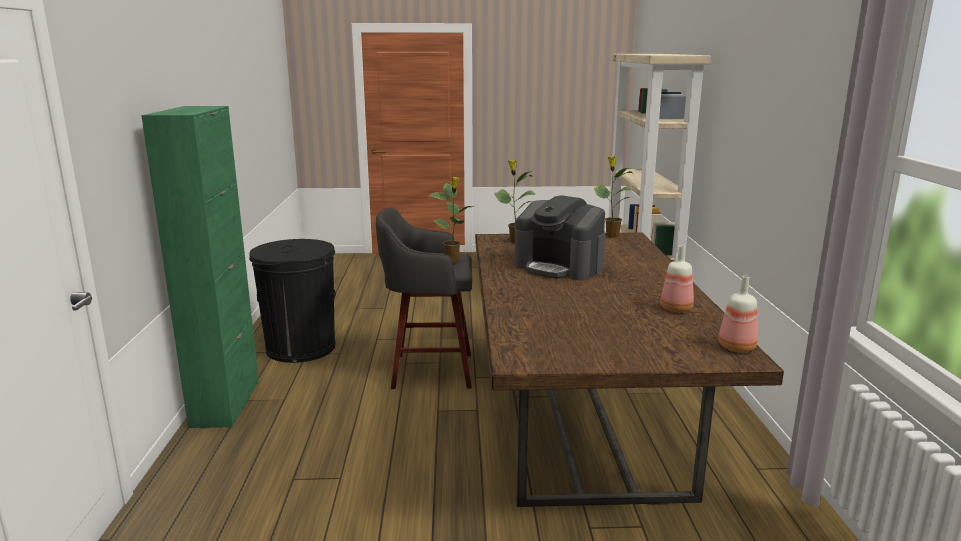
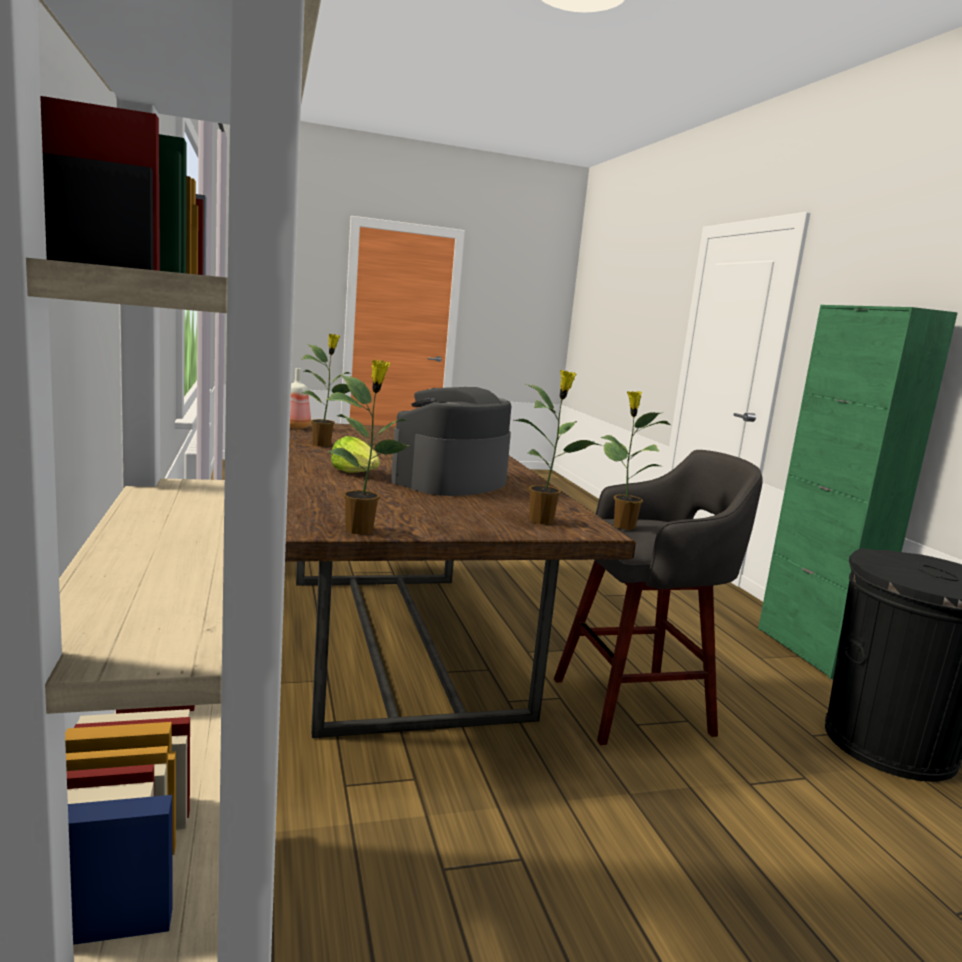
camera: 165 degrees right, 5 degrees down
coffee machine [515,195,605,280] -> coffee machine turned 75 degrees counterclockwise [391,387,511,496]
bottle [660,245,694,312] -> potted plant [301,334,350,447]
none -> lettuce [331,436,380,473]

